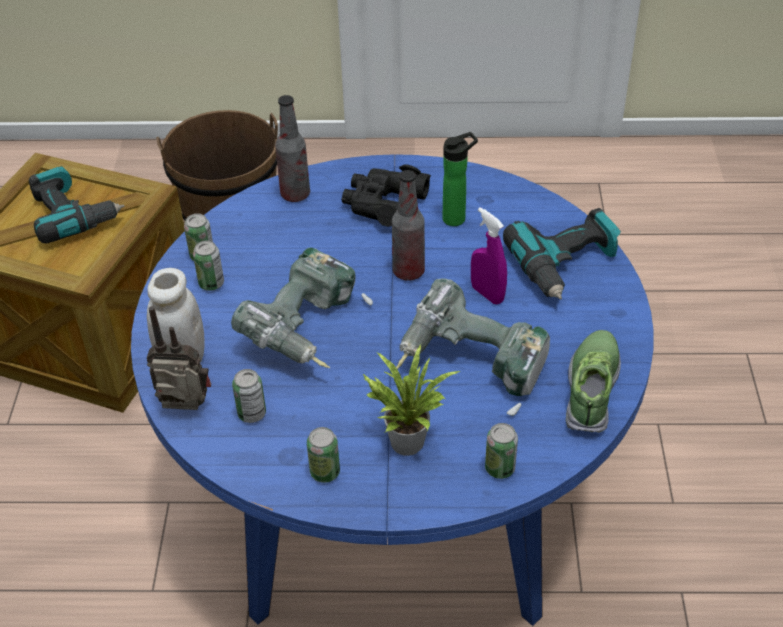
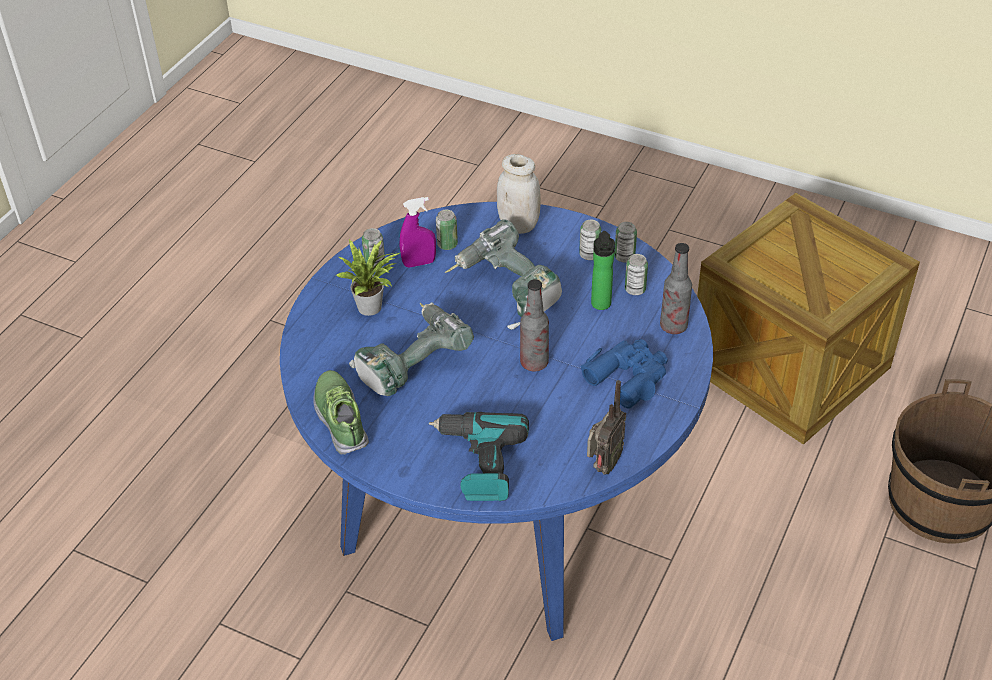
camera: 115 degrees right, 0 degrees up
power drill [29,166,125,244] -> none
radio [147,306,211,410] -> radio moved to [587,380,626,475]
black binoculars [342,164,431,227] -> blue binoculars [581,339,668,409]
bottle [443,132,478,226] -> bottle moved to [591,231,615,310]
purple spray bottle [471,207,507,304] -> purple spray bottle moved to [400,197,436,268]
can [485,423,518,479] -> can moved to [625,254,648,295]
shoe [566,330,621,433] -> shoe turned 150 degrees counterclockwise [313,370,369,455]

